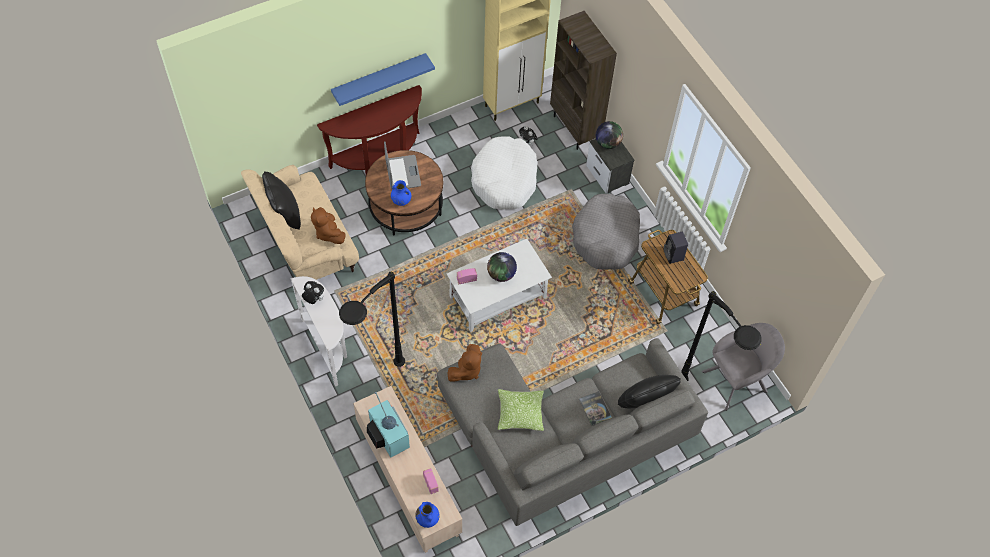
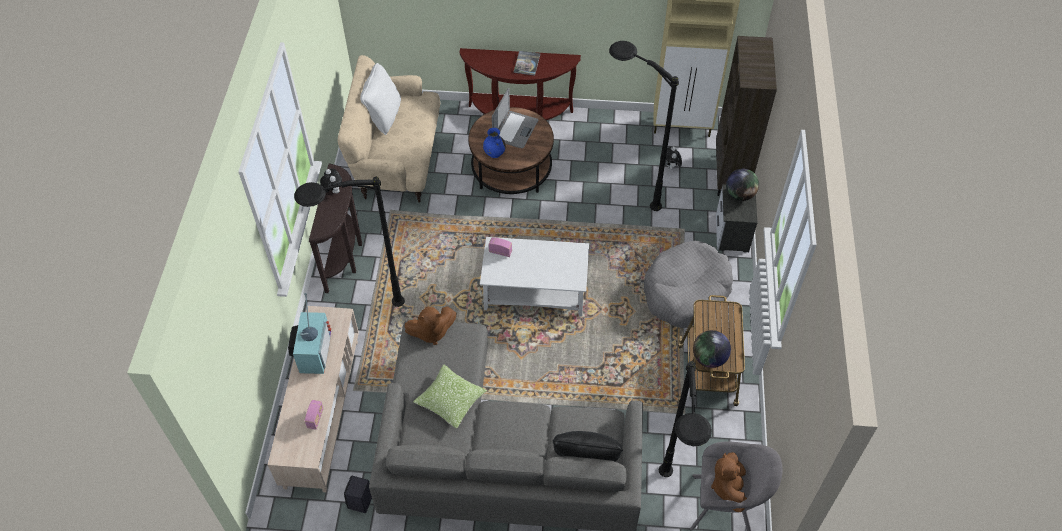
camera: 35 degrees right, 5 degrees down
black pillow [262,171,301,230] -> white pillow [360,63,401,135]
white console table [290,276,347,387] -> brown console table [309,163,362,293]
brown plush toy [311,207,346,244] -> brown plush toy moved to [711,452,747,512]
blue shelf [331,53,435,106] -> none
blue vase [416,502,440,528] -> none
white dog bed [471,136,538,209] -> black floor lamp [609,41,679,211]
globe [487,252,517,282] -> globe moved to [693,330,731,368]
book [579,391,612,426] -> book moved to [514,51,540,75]
black speaker [663,232,688,264] -> black speaker moved to [344,476,372,513]

